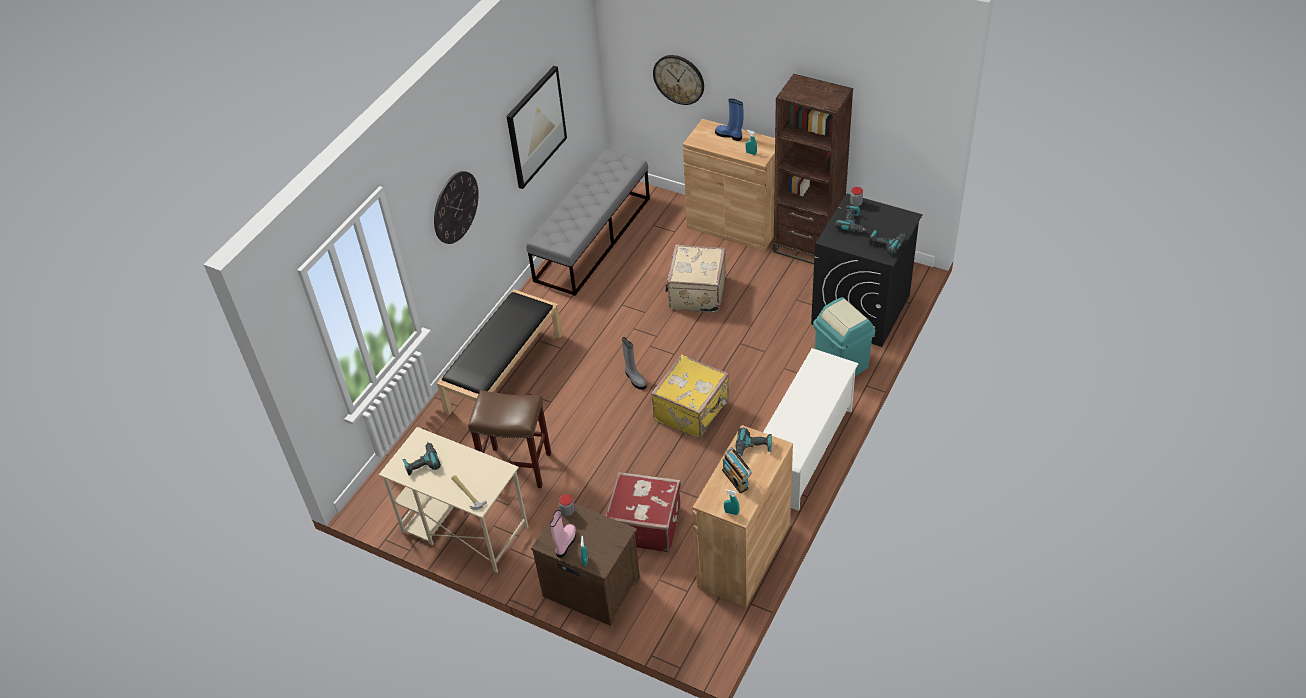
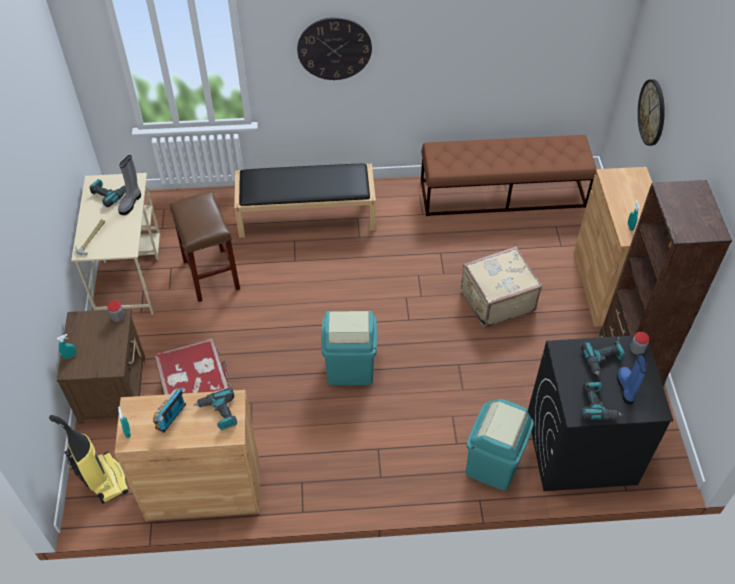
camera: 55 degrees right, 5 degrees up
picture [507,66,567,189] -> none
grey bench [526,149,650,296] -> brown bench [421,135,597,216]
pink boot [550,510,576,558] -> none
grey boot [622,337,647,390] -> grey boot moved to [118,155,141,215]
yellow suitcase [651,354,729,438] -> turquoise trash can [321,311,377,385]
blue boot [715,99,744,141] -> blue boot moved to [617,354,647,404]
white shoe rack [763,348,859,511] -> none
none -> vacuum cleaner [49,415,129,504]

